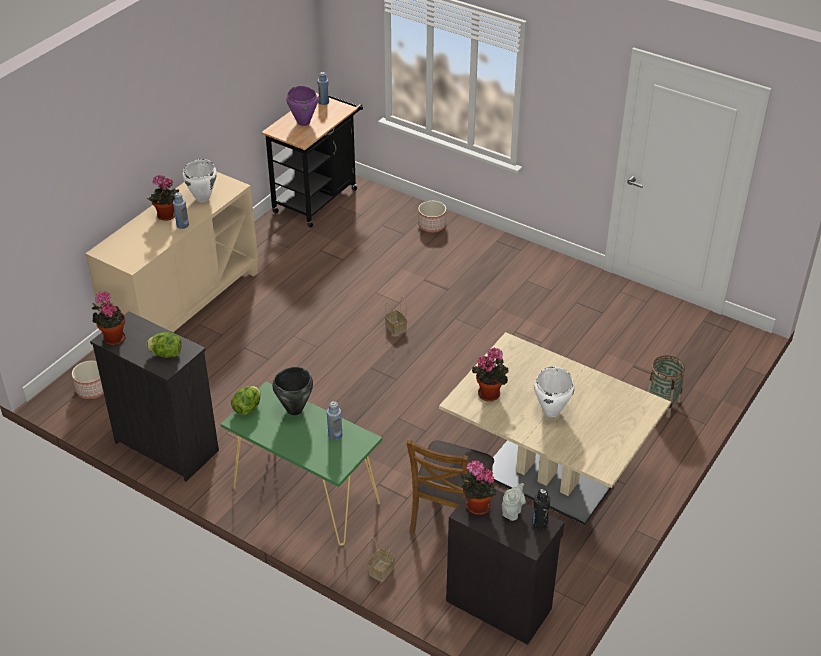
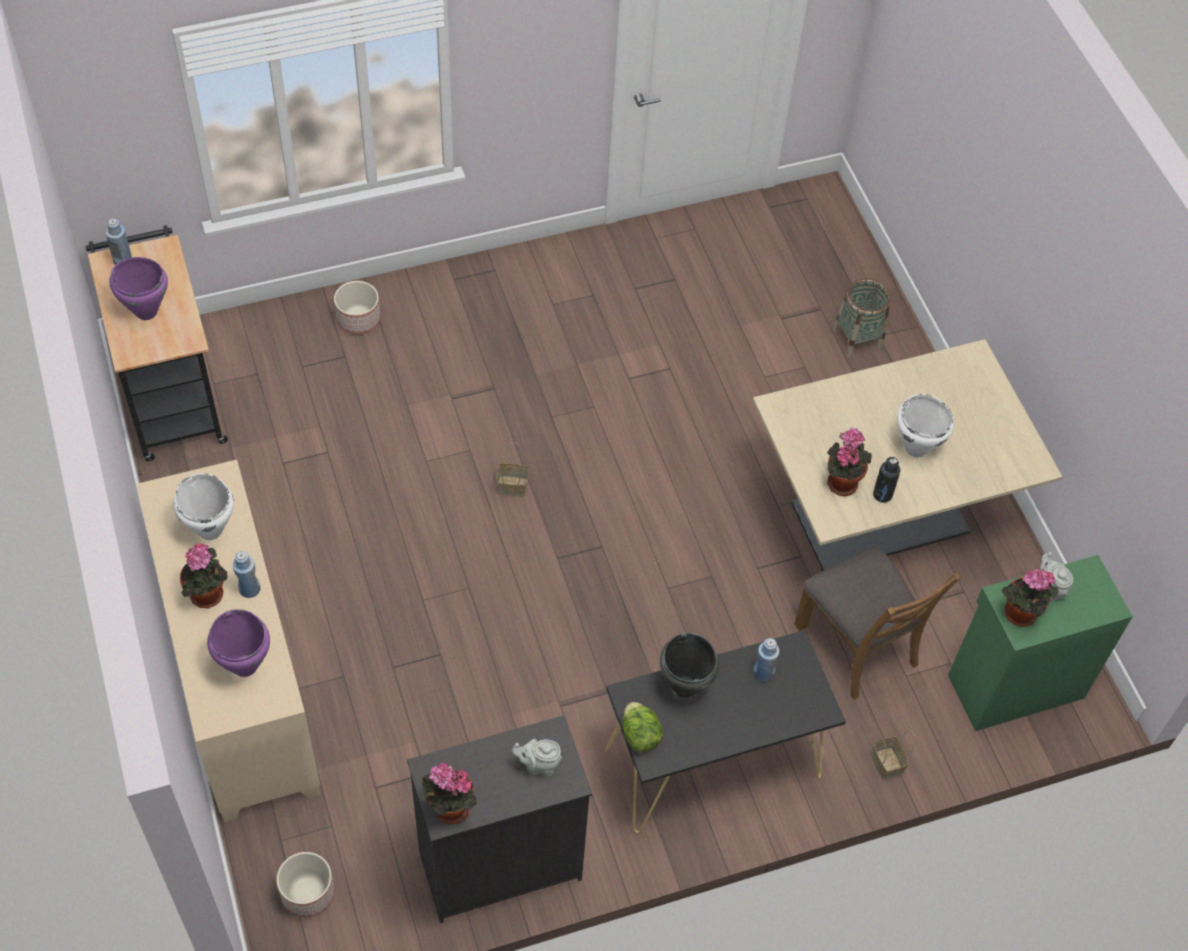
camera: 55 degrees left, 15 degrees up
lettuce [147,332,181,358] -> grey teapot [512,739,562,776]
green console table [220,382,382,545] -> black console table [605,630,846,834]
black cabinet [446,489,565,645] -> green cabinet [948,555,1133,731]
black bottle [532,489,550,530] -> black bottle moved to [873,457,900,503]
none -> purple cooking pot [207,609,270,677]

